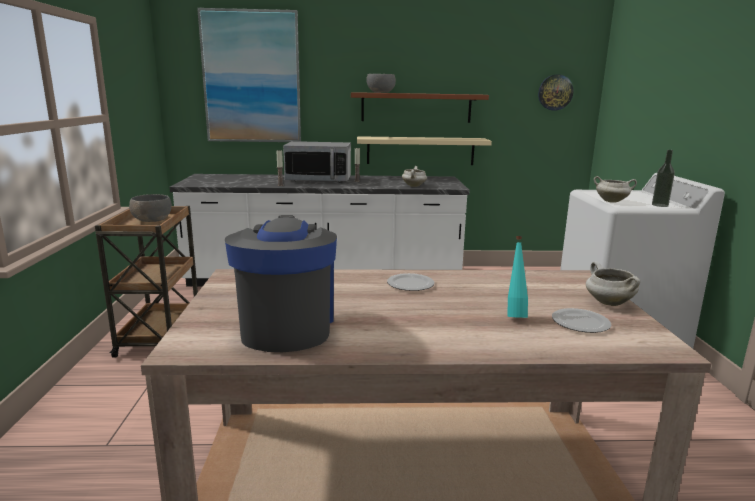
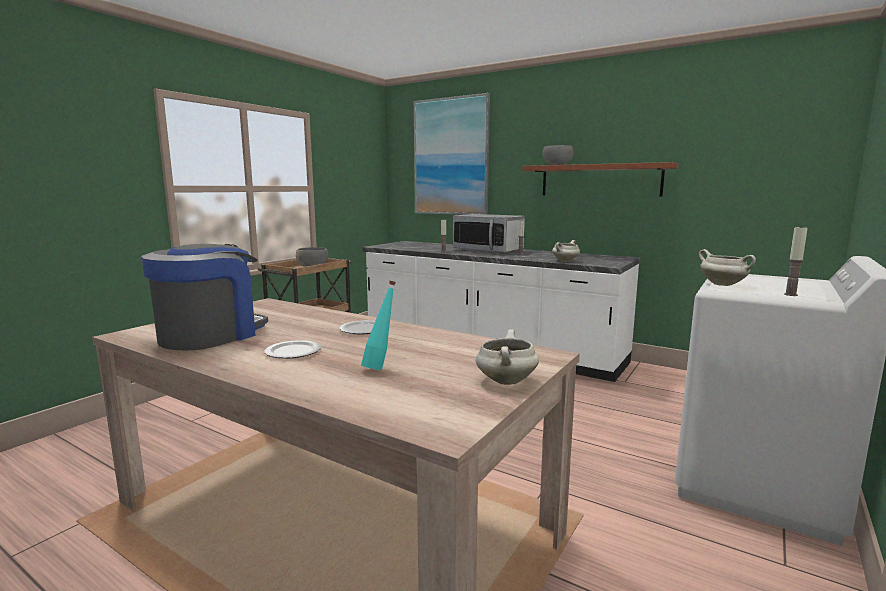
camera: 35 degrees right, 5 degrees down
beige shelf [357,136,492,165] -> none
wall clock [538,74,573,111] -> none
plate [552,308,611,333] -> plate moved to [264,340,321,359]
bottle [652,150,675,207] -> candle [784,227,808,296]

